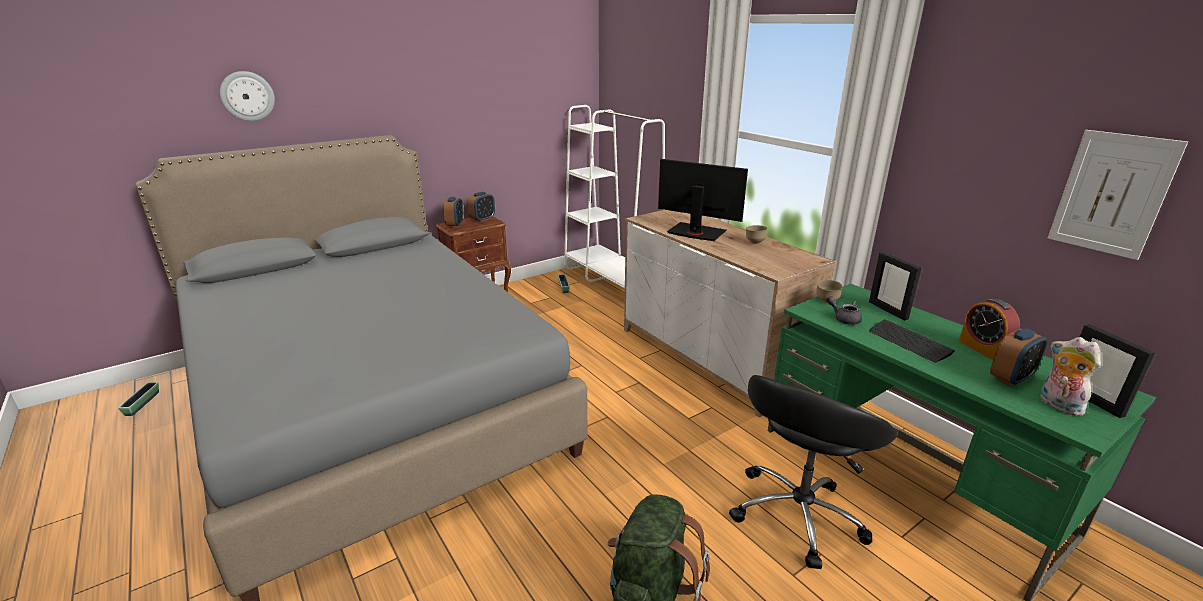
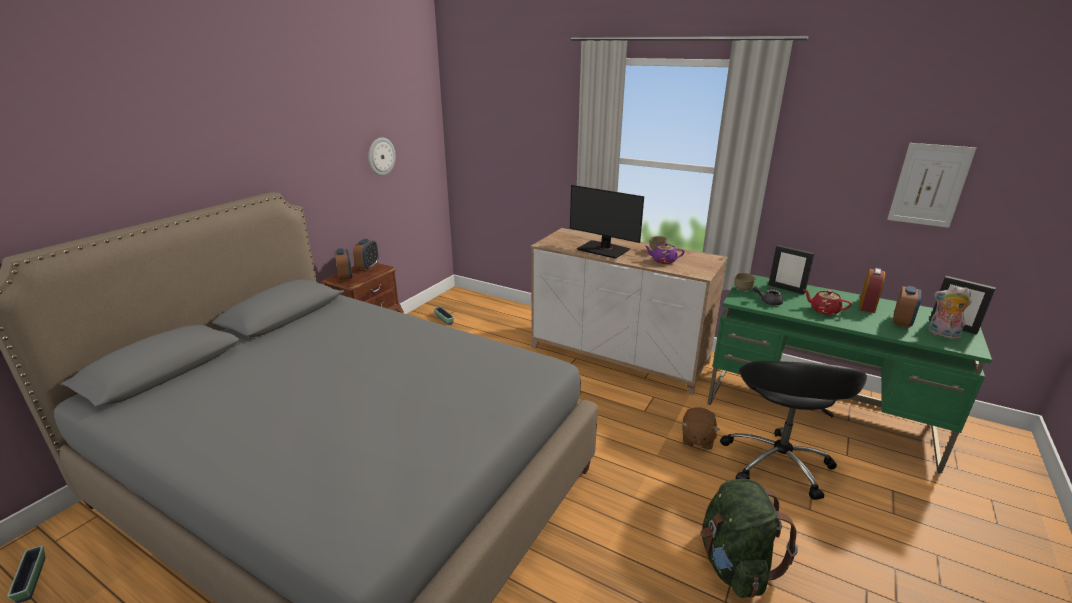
camera: 25 degrees left, 0 degrees up
wall clock [220,71,275,121] -> wall clock moved to [368,138,396,176]
white clothes rack [564,105,665,288] -> none
monitor [658,159,748,241] -> monitor turned 150 degrees counterclockwise [570,185,644,259]
keyboard [869,319,955,363] -> red teapot [803,289,852,315]
alarm clock [959,299,1020,360] -> alarm clock turned 105 degrees counterclockwise [859,268,885,313]
none -> purple teapot [645,242,684,264]
none -> brown plush toy [682,407,720,450]

